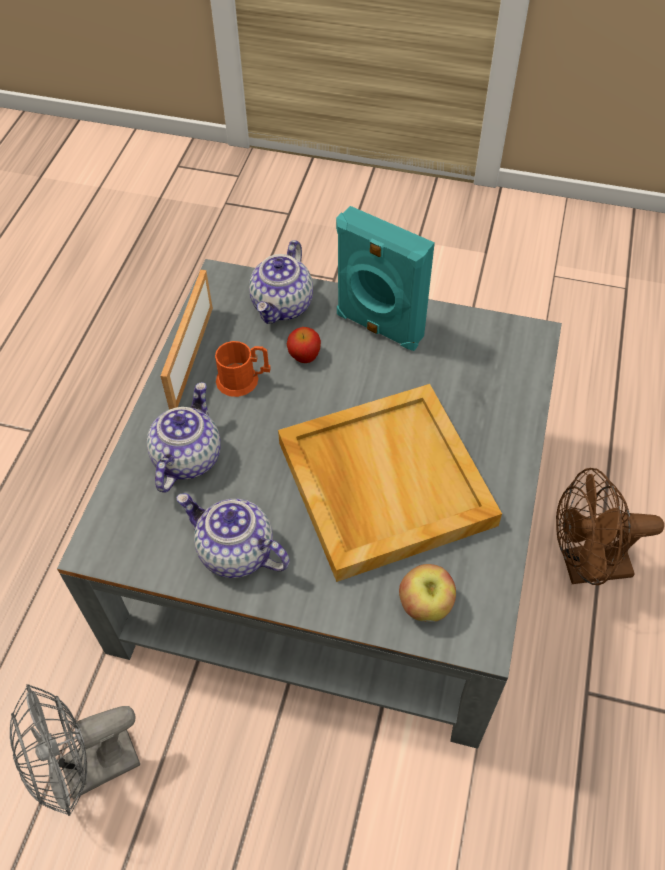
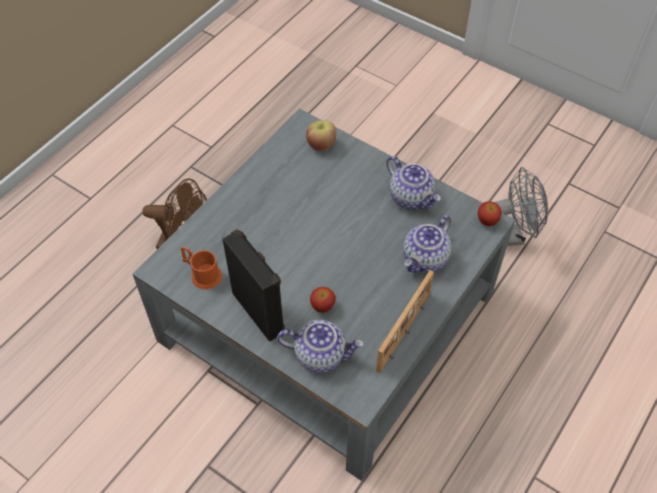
camera: 160 degrees left, 0 degrees up
orange mug [215,341,271,397] -> orange mug moved to [181,247,222,290]
teapot [249,240,313,324] -> teapot turned 60 degrees clockwise [277,320,364,373]
beige tray [278,384,502,582] -> none
turquoise speaker [336,206,435,351] -> black speaker [222,229,285,342]
none -> apple [478,201,502,226]

